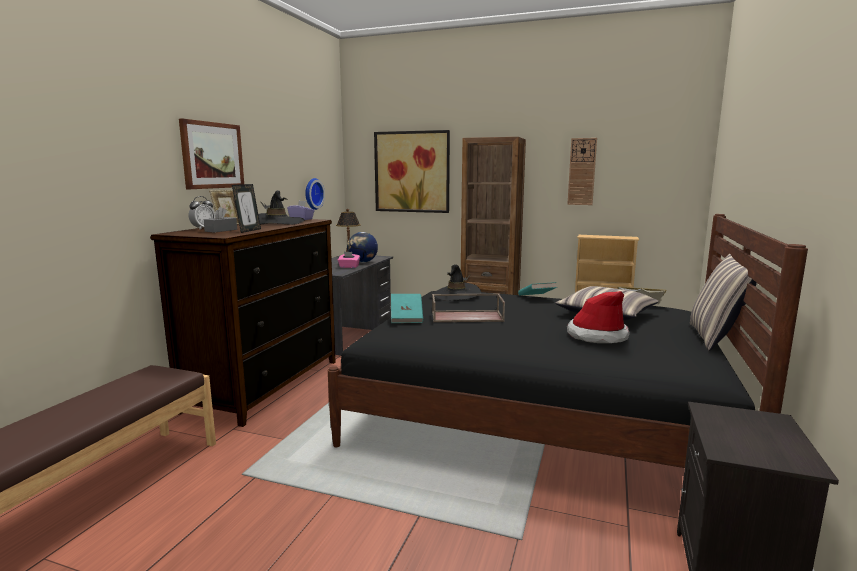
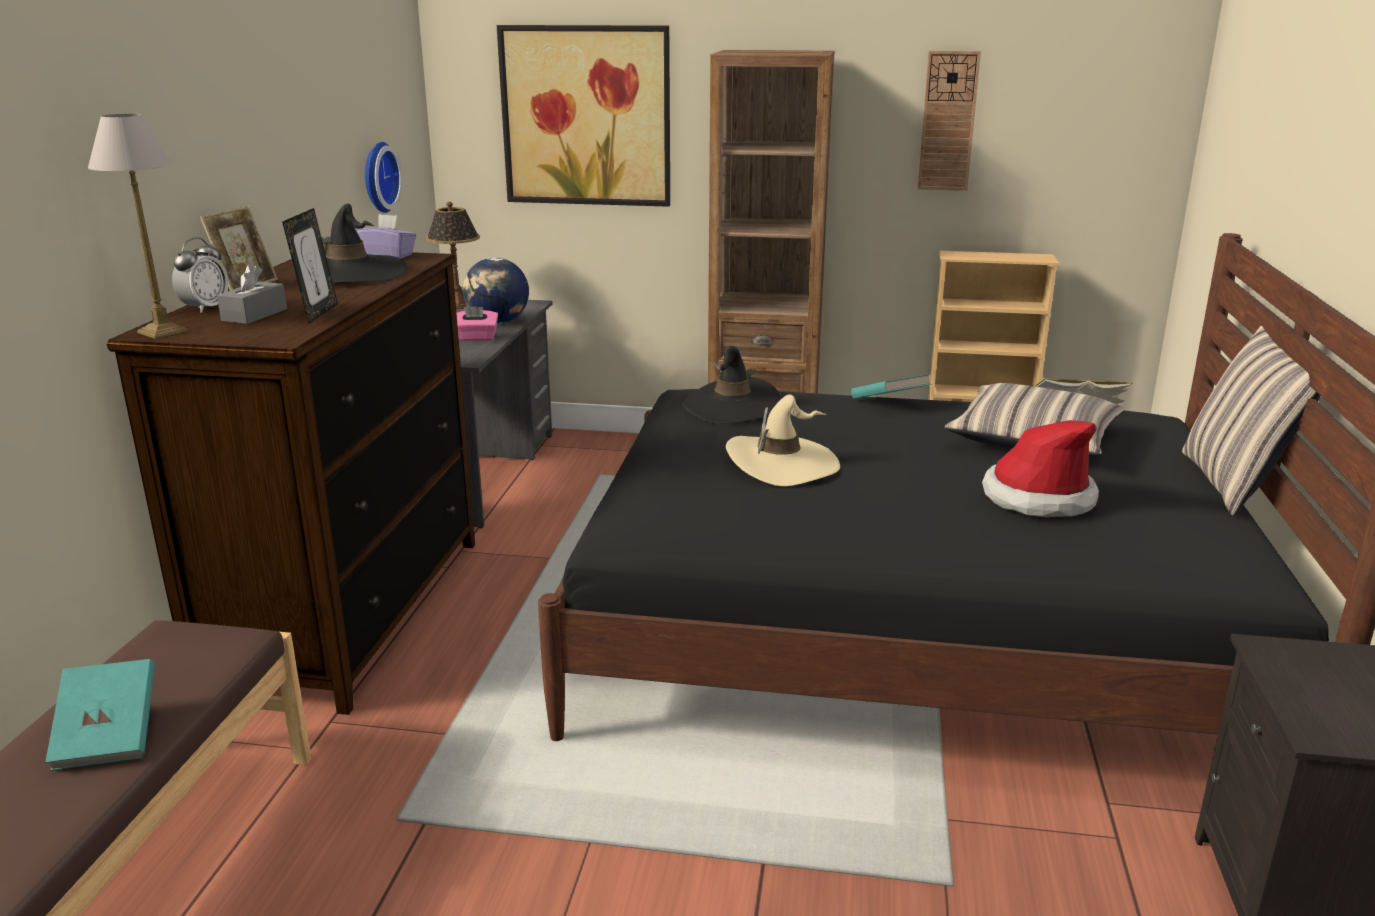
camera: 10 degrees left, 10 degrees up
picture [179,118,244,189] -> none
turquoise book [391,294,423,323] -> turquoise book moved to [46,659,155,771]
brown tray [432,294,505,322] -> beige hat [726,395,840,486]
none -> table lamp [88,114,188,339]

